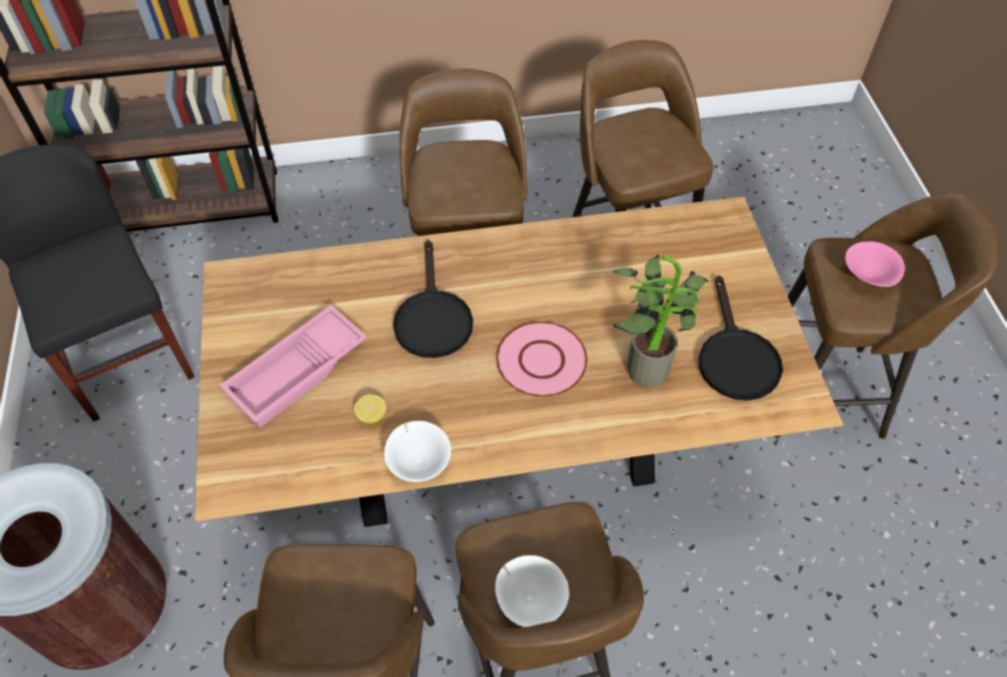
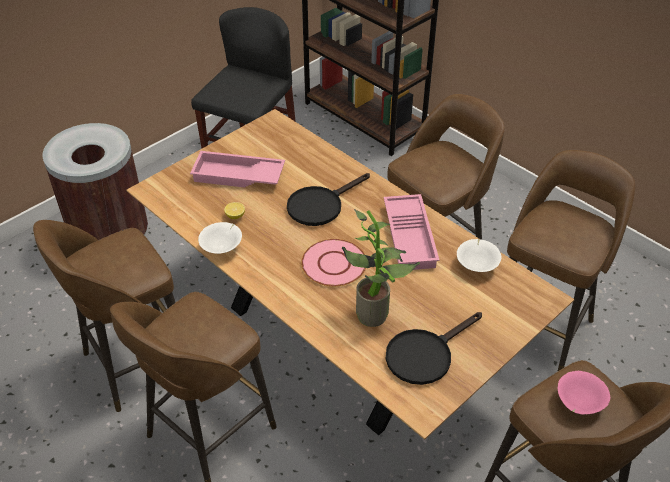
camera: 55 degrees right, 10 degrees down
white bowl [495,555,569,627] -> white bowl moved to [457,239,501,272]
none -> pink tray [384,194,439,270]

